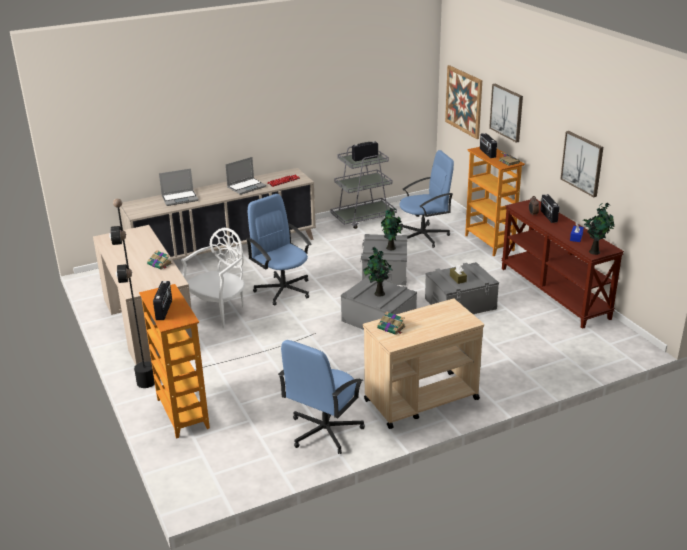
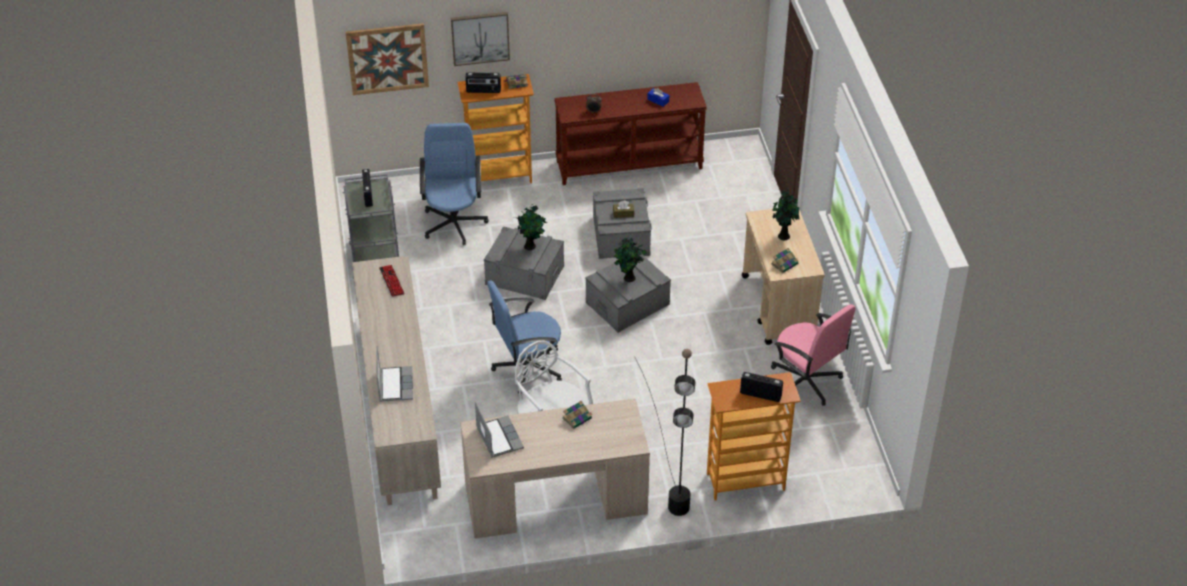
camera: 75 degrees left, 15 degrees up
laptop [225,157,266,195] -> laptop moved to [475,402,524,458]
blue office chair [278,340,365,454] -> pink office chair [771,304,855,406]
radio [541,194,559,223] -> none
picture [561,131,603,197] -> none
potted plant [583,203,615,255] -> potted plant moved to [772,189,800,240]

